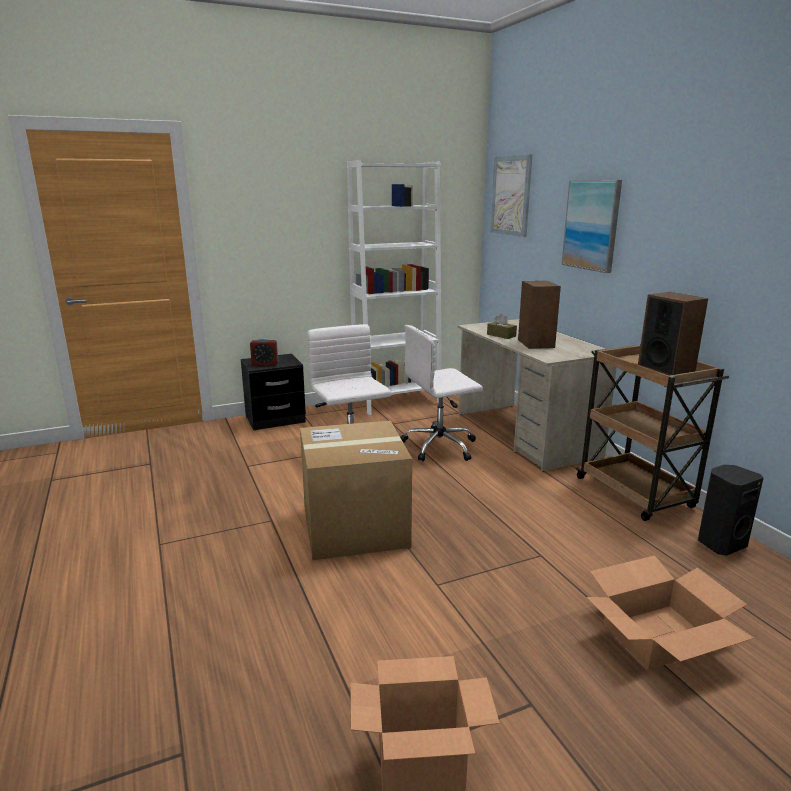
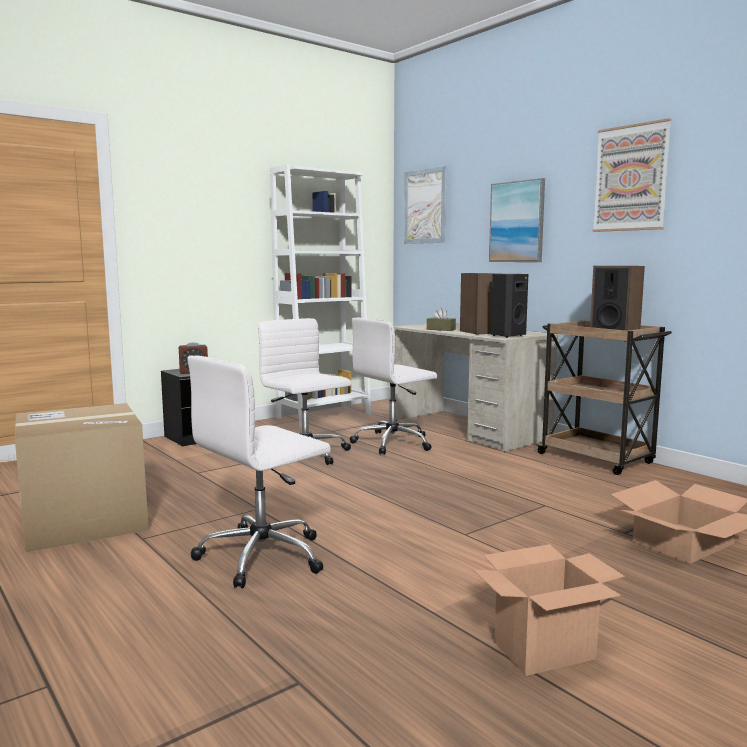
camera: 15 degrees left, 10 degrees down
cardboard box [300,420,412,560] -> cardboard box moved to [15,403,149,553]
black speaker [698,465,763,556] -> black speaker moved to [491,274,528,338]
none -> white office chair [187,355,331,588]
none -> picture [592,118,672,232]

